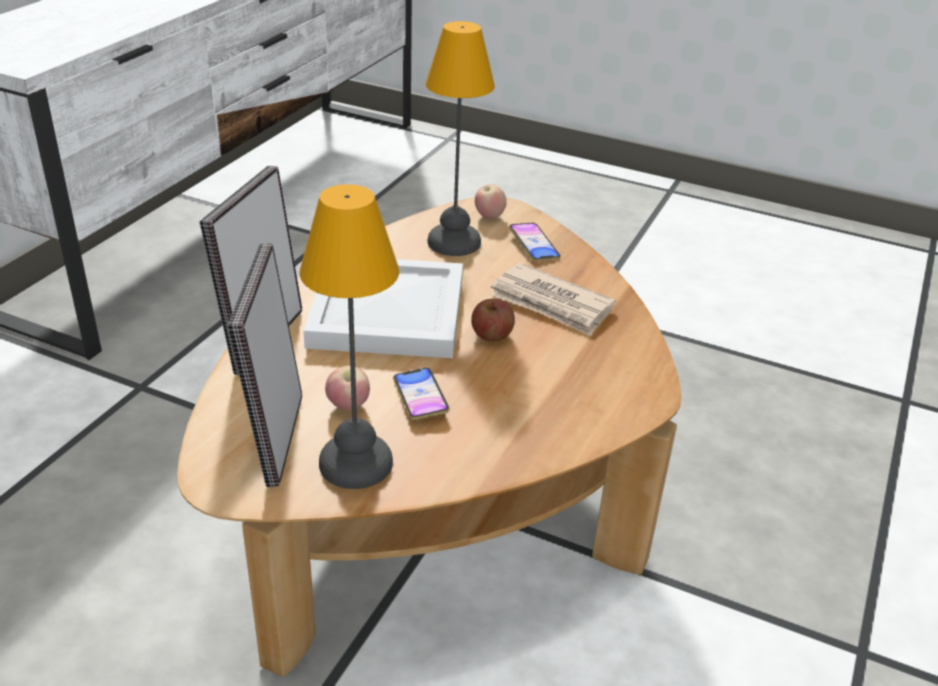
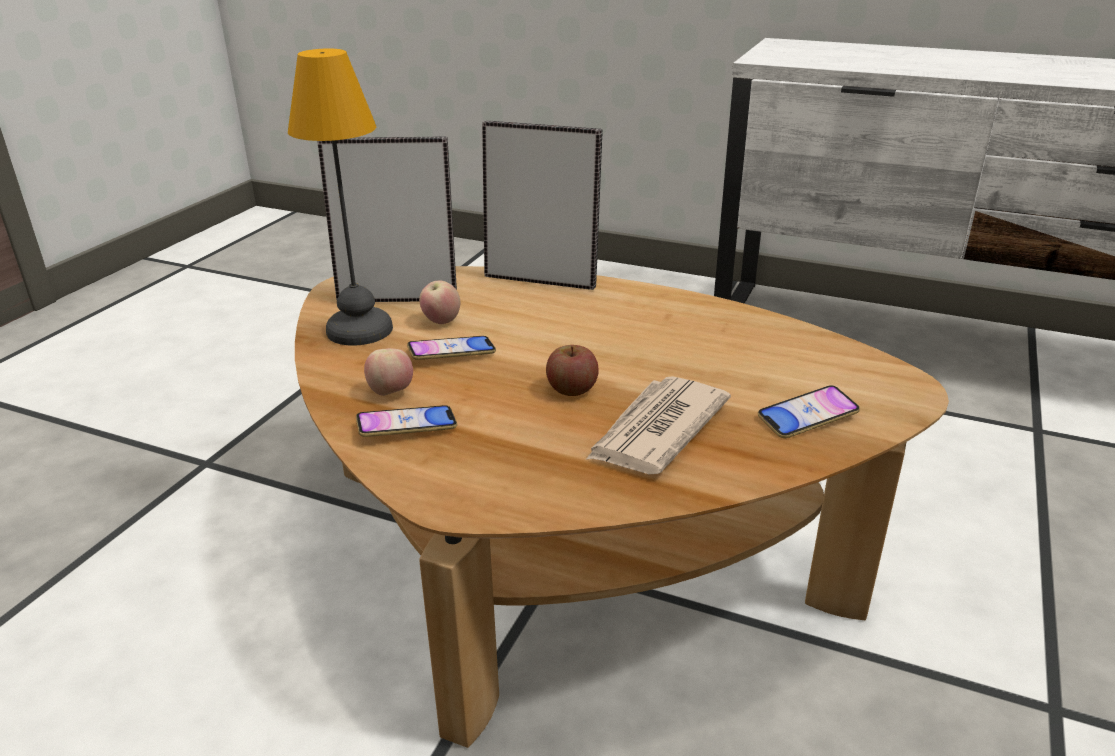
camera: 90 degrees right, 5 degrees down
white tray [303,259,463,358] -> none
table lamp [425,21,495,256] -> none
apple [475,184,507,219] -> apple moved to [364,348,413,396]
none -> phone [356,405,457,437]

